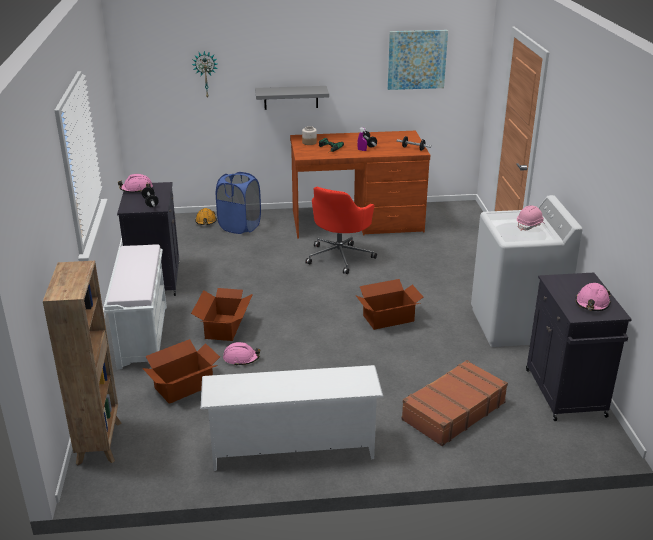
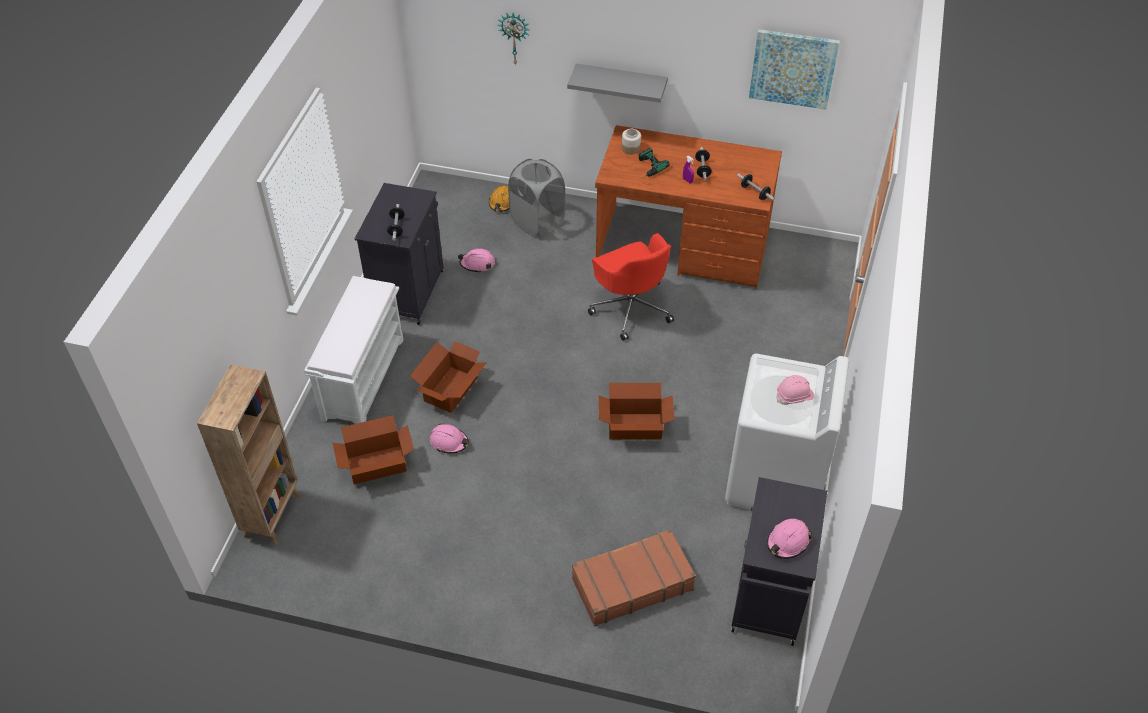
camera: 20 degrees right, 20 degrees up
pink hard hat [118,174,153,192] -> pink hard hat moved to [458,248,495,273]
white shoe rack [201,365,383,471] -> none
blue laundry basket [216,172,261,234] -> grey laundry basket [508,159,565,237]
red office chair [305,187,377,274] -> red office chair turned 75 degrees counterclockwise [588,233,674,341]

